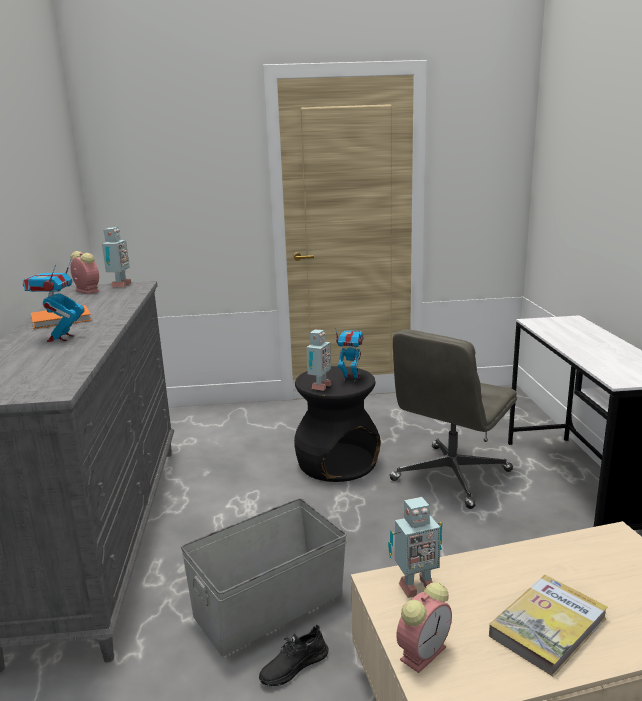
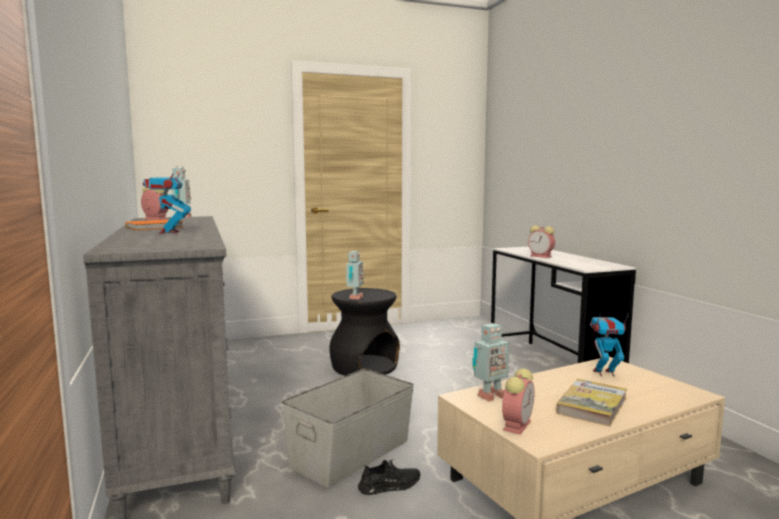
camera: 15 degrees left, 10 degrees down
black shoe [259,624,329,686] -> black shoe turned 150 degrees counterclockwise [358,459,420,495]
toy robot [335,328,364,382] -> toy robot moved to [590,313,628,377]
grey office chair [389,329,517,509] -> none
none -> alarm clock [528,225,555,258]

